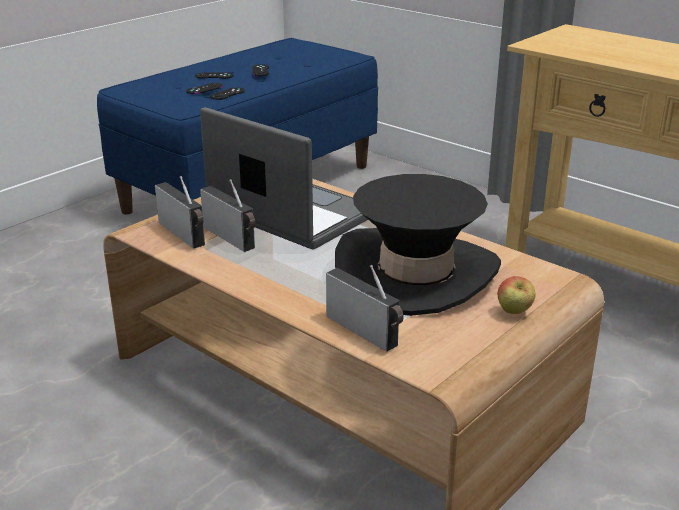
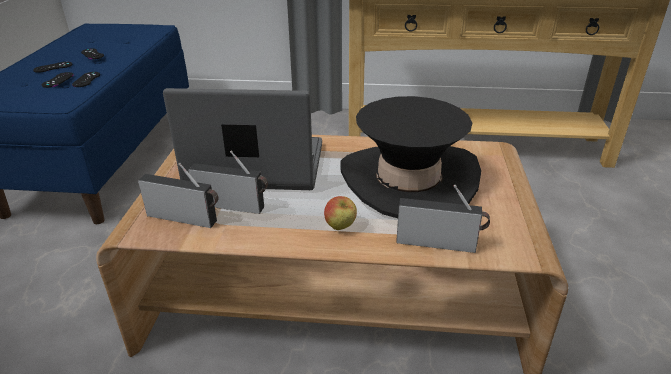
camera: 35 degrees left, 5 degrees up
apple [498,276,535,314] -> apple moved to [324,196,357,230]

